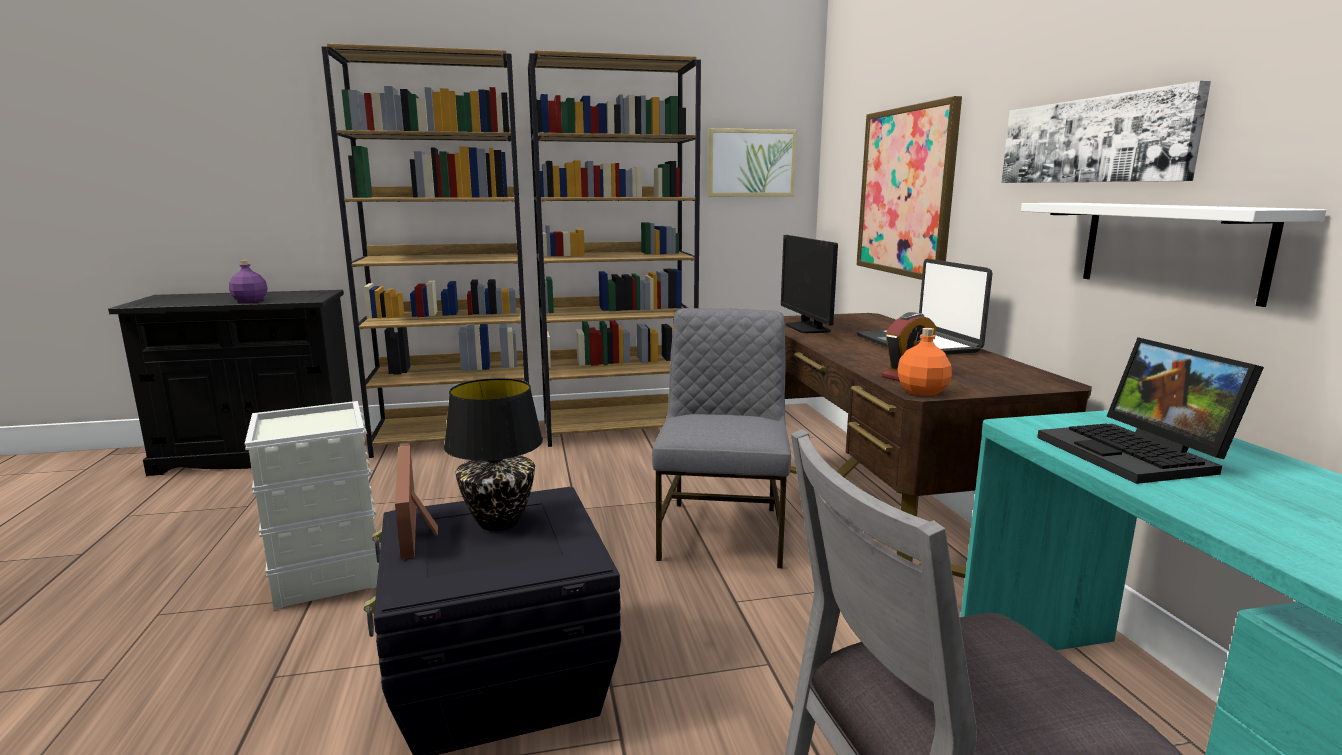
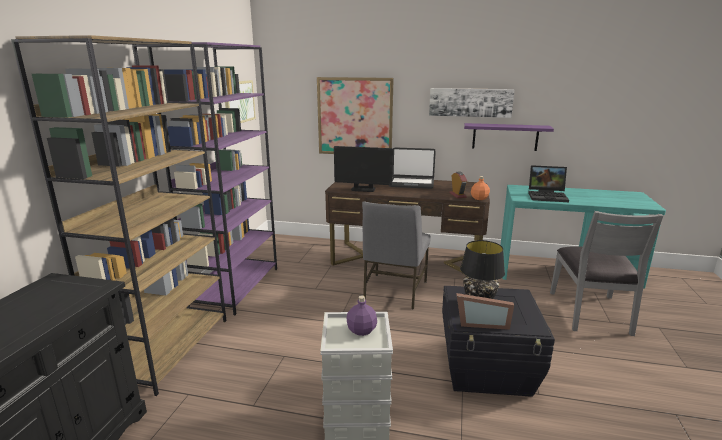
camera: 65 degrees left, 5 degrees up
purple bottle [229,260,268,303] -> purple bottle moved to [347,295,377,336]
brown bookcase [528,50,701,447] -> purple bookcase [147,42,277,315]
grey chair [652,308,791,569] -> grey chair turned 105 degrees counterclockwise [362,201,431,310]
white shelf [1021,203,1326,307] -> purple shelf [464,123,554,151]

